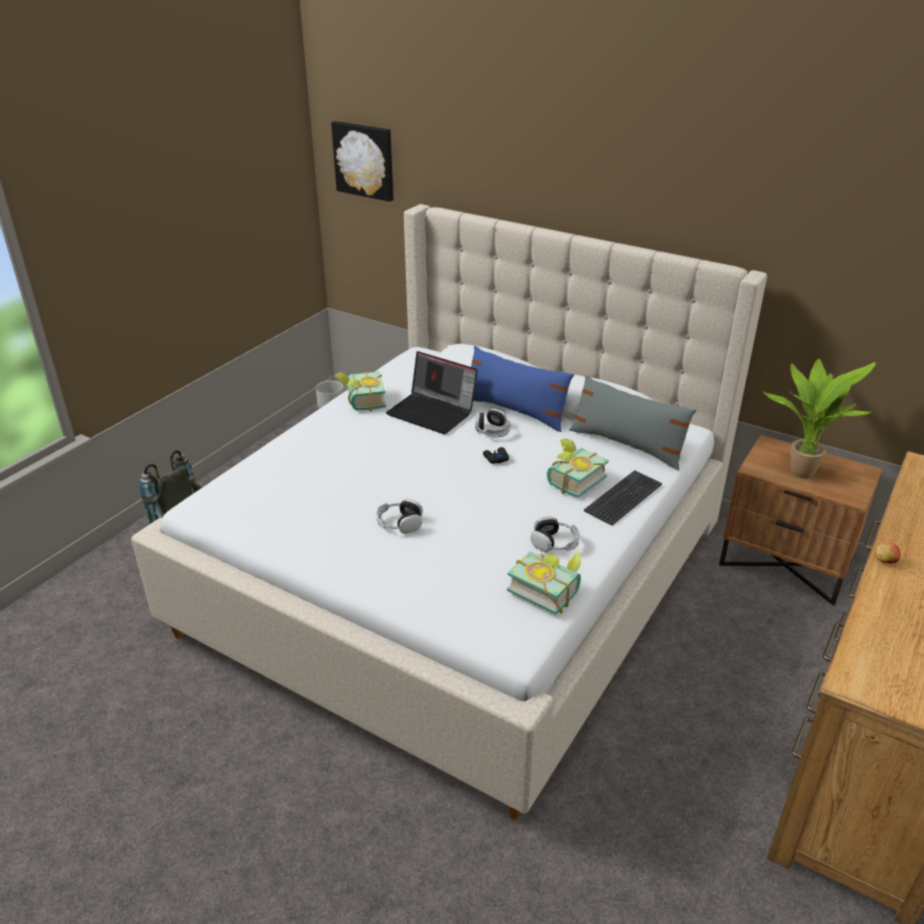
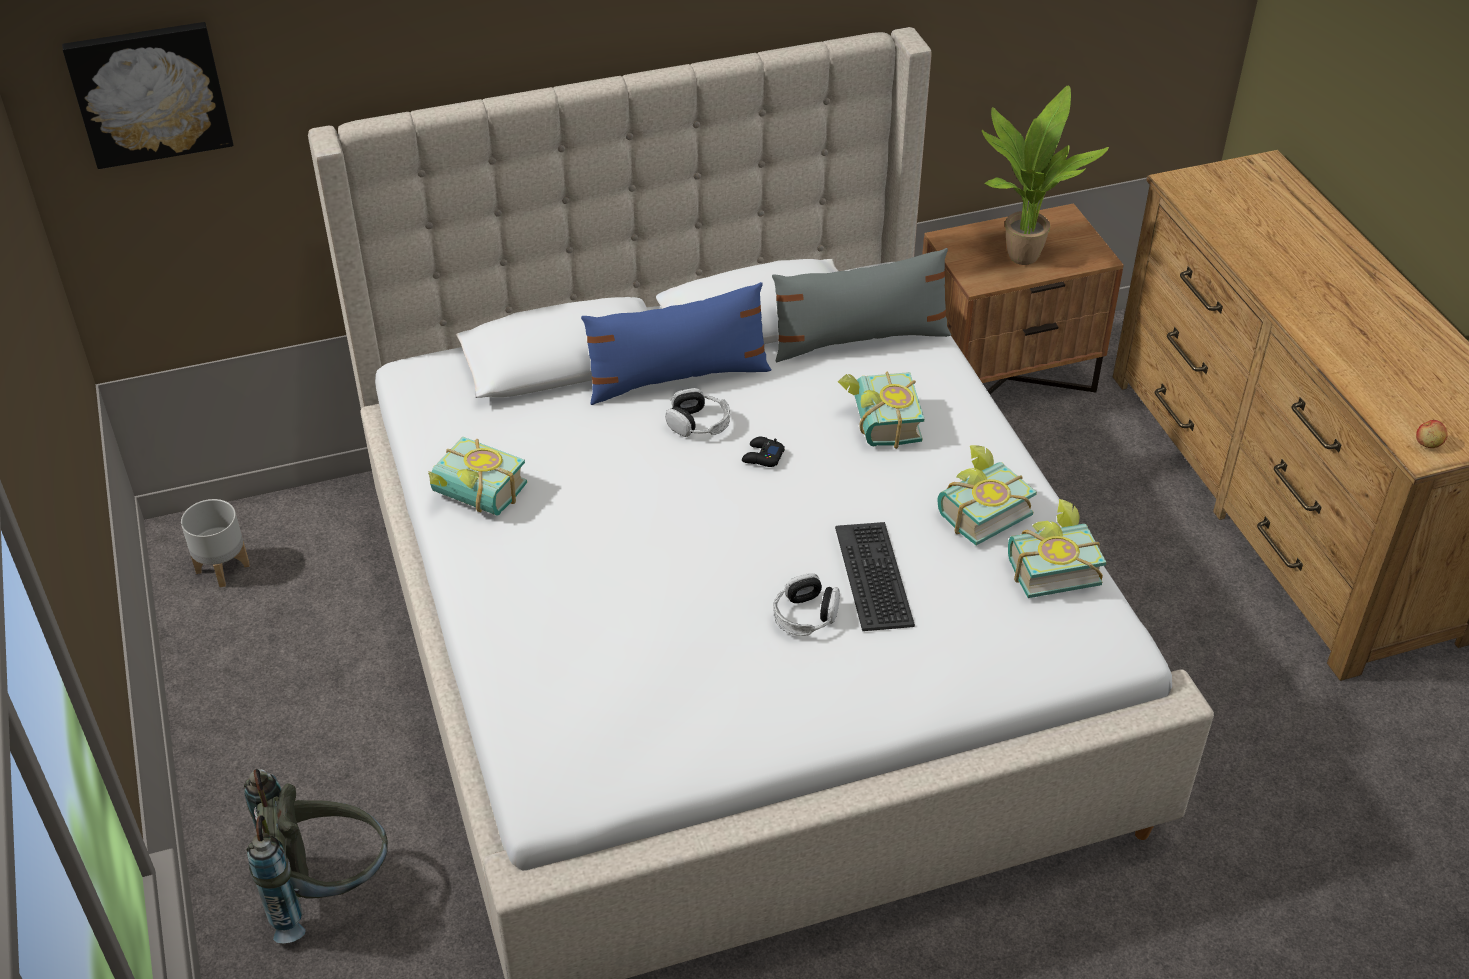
camera: 50 degrees left, 10 degrees up
laptop [386,351,478,434] -> none
headphones [531,517,580,552] -> book [937,445,1037,545]
keyboard [584,470,662,526] -> keyboard moved to [835,522,915,631]
apple [875,543,901,564] -> apple moved to [1416,420,1448,448]

